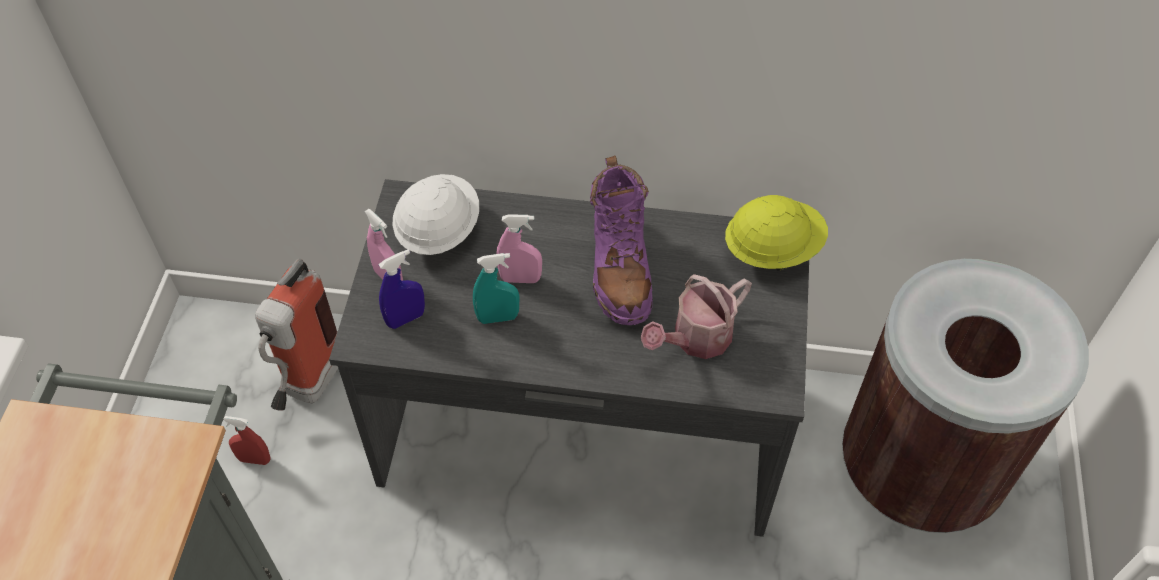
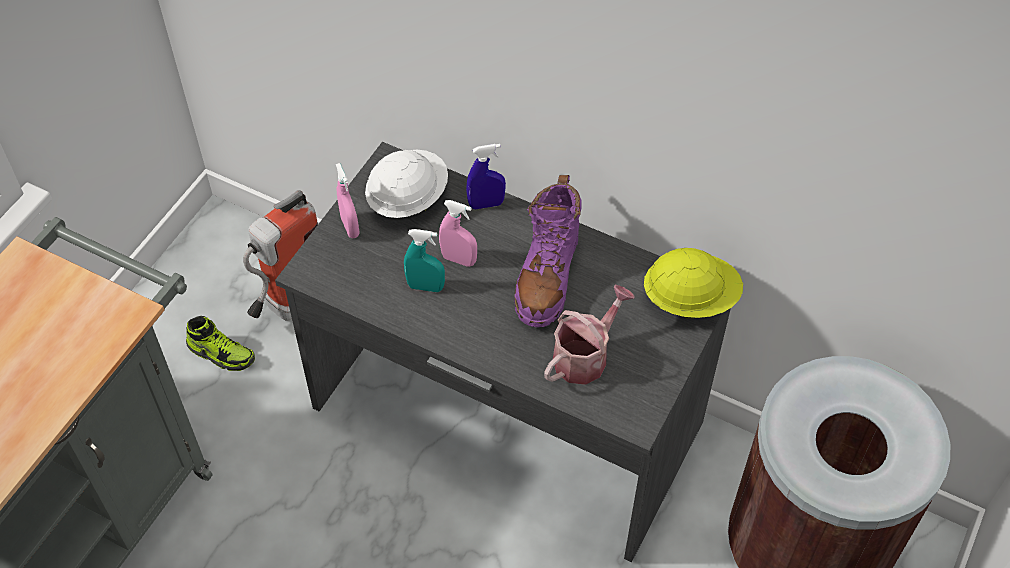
camera: 20 degrees right, 0 degrees up
red spray bottle [223,416,271,465] -> shoe [186,316,255,371]
blue spray bottle [379,249,425,329] -> blue spray bottle moved to [466,144,506,209]
watering can [641,274,752,359] -> watering can turned 150 degrees clockwise [544,285,635,385]

